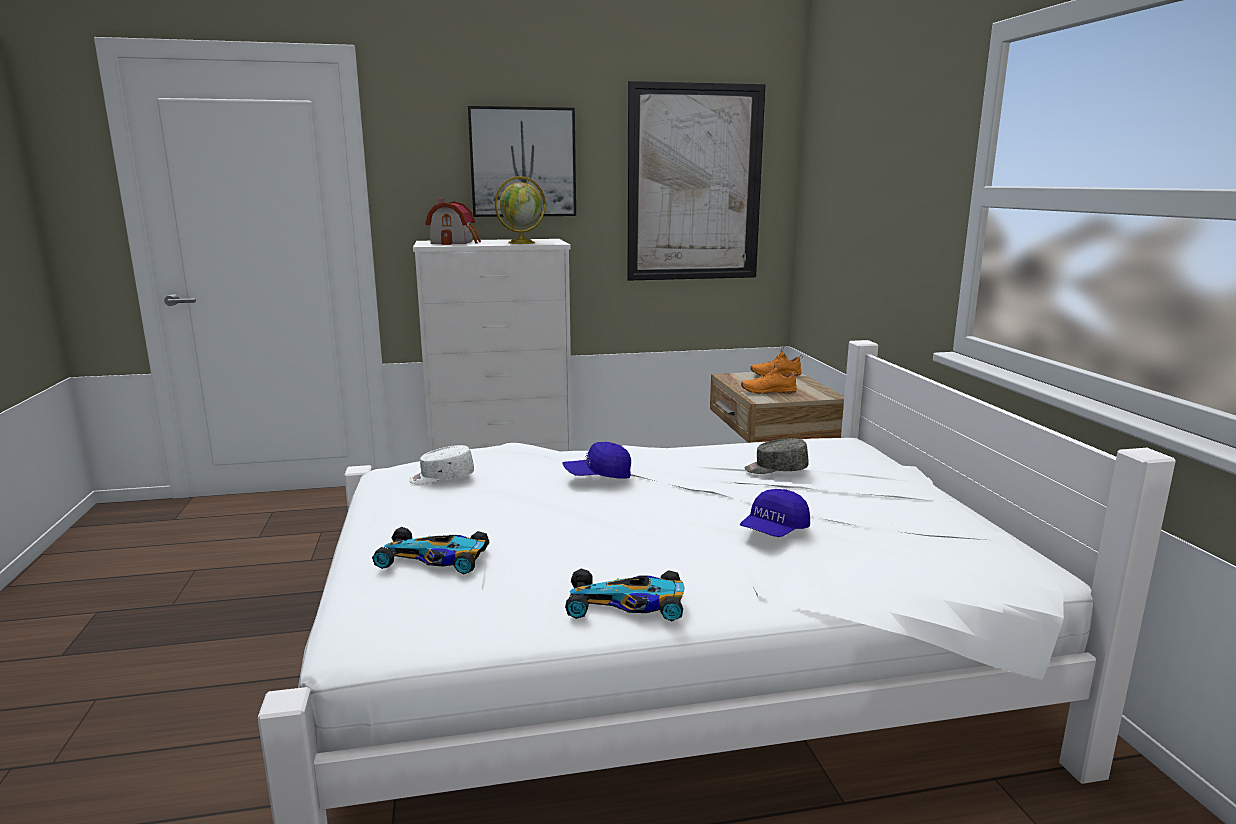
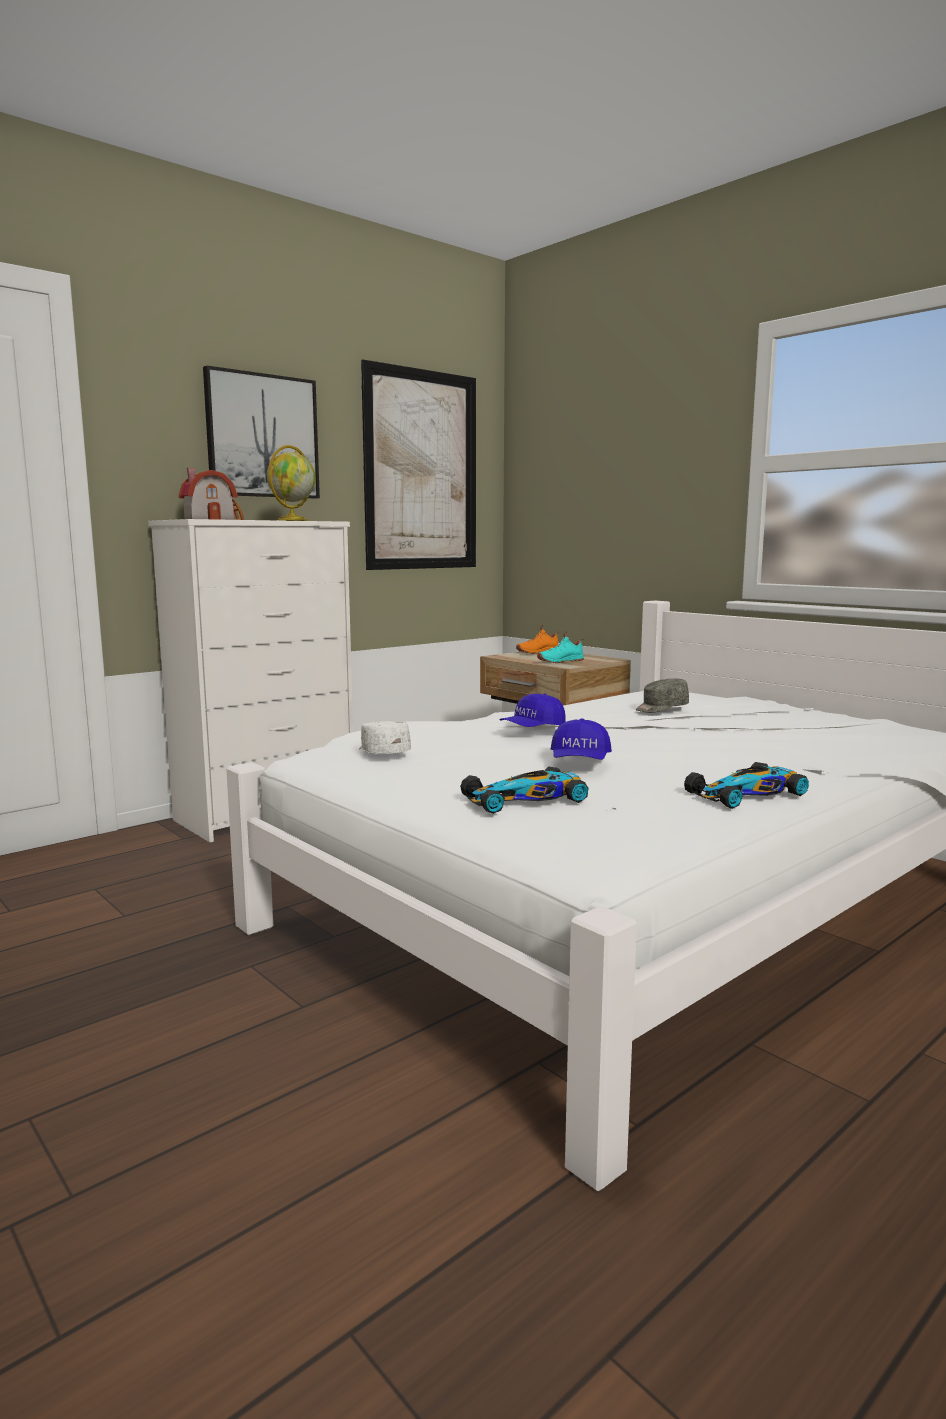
camera: 30 degrees left, 5 degrees down
white cap [409,445,474,485] -> white cap turned 105 degrees clockwise [359,721,411,754]
blue cap [740,489,810,537] -> blue cap moved to [551,719,612,760]
orange shoe [741,362,798,394] -> turquoise shoe [537,632,584,663]

